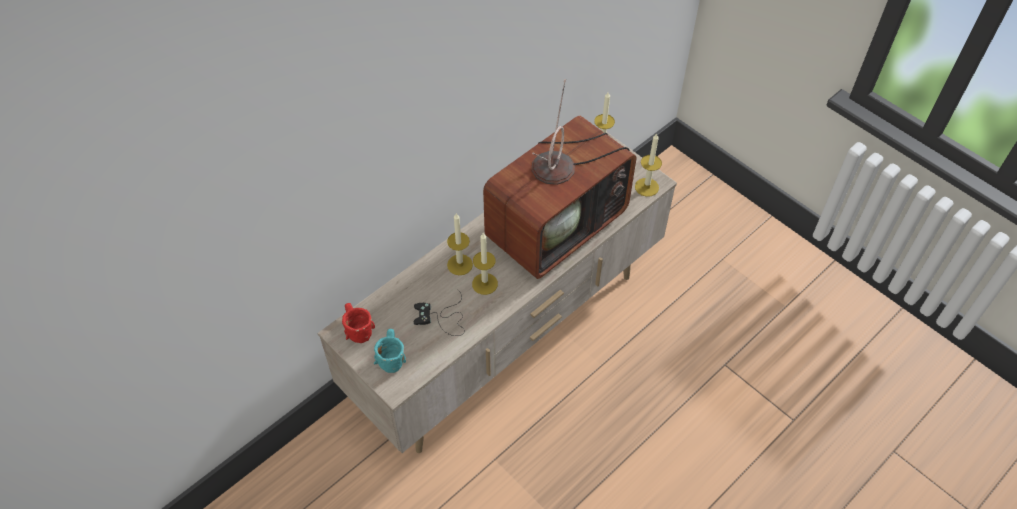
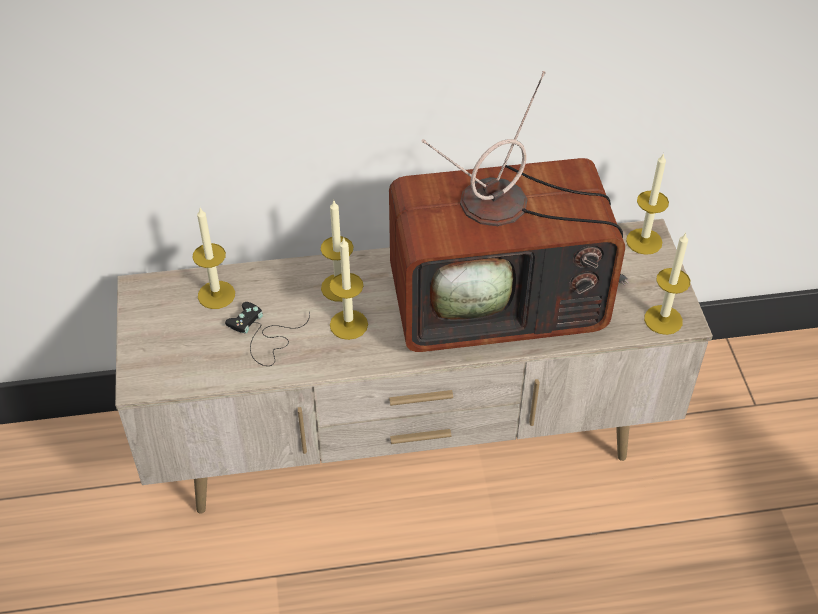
camera: 35 degrees right, 5 degrees down
red mug [342,303,375,343] -> none
turquoise mug [374,329,406,373] -> none
none -> candle [193,208,235,309]

